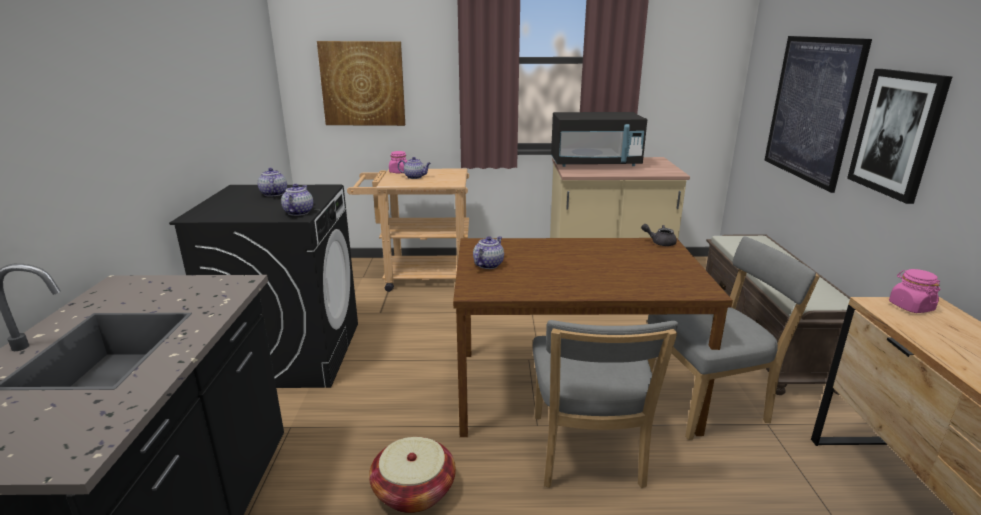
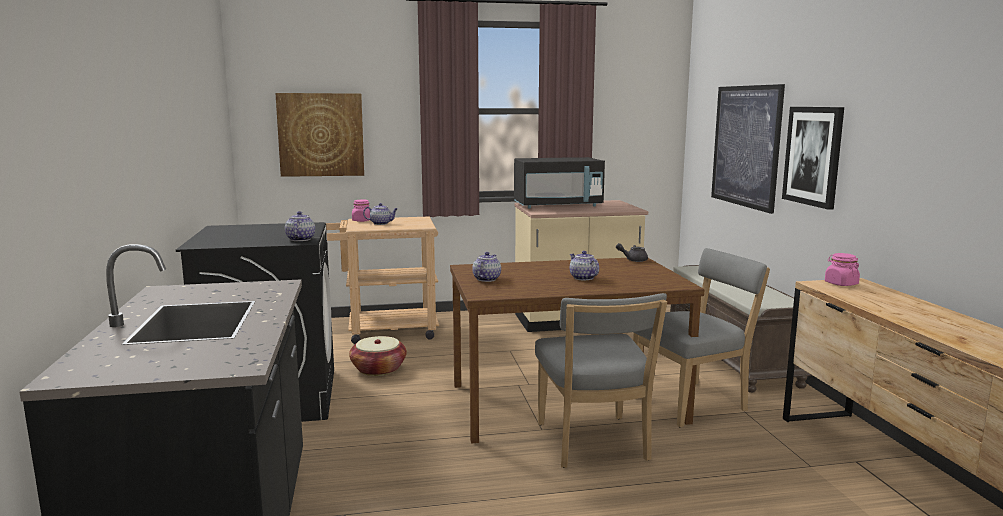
camera: 10 degrees left, 10 degrees down
teapot [258,168,287,197] -> teapot moved to [570,251,599,280]
basket [369,437,456,513] -> basket moved to [349,336,407,376]

